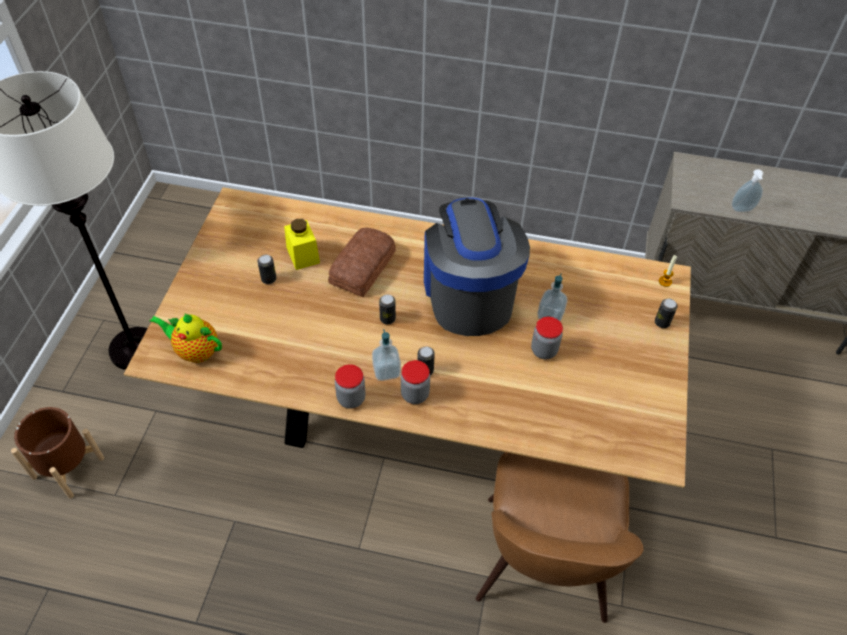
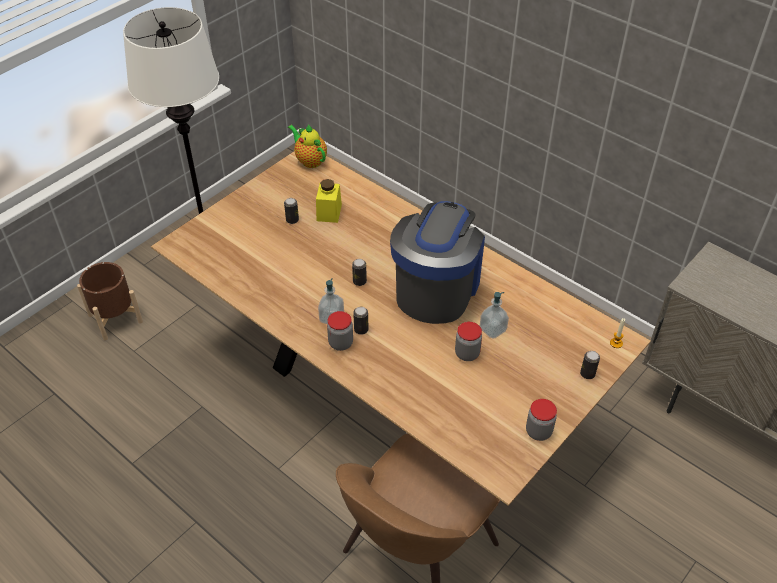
camera: 30 degrees right, 5 degrees down
teapot [150,313,222,363] -> teapot moved to [288,124,327,168]
bread [328,228,396,297] -> none
jar [335,364,366,409] -> jar moved to [526,399,557,441]
soap dispenser [732,169,763,212] -> none

